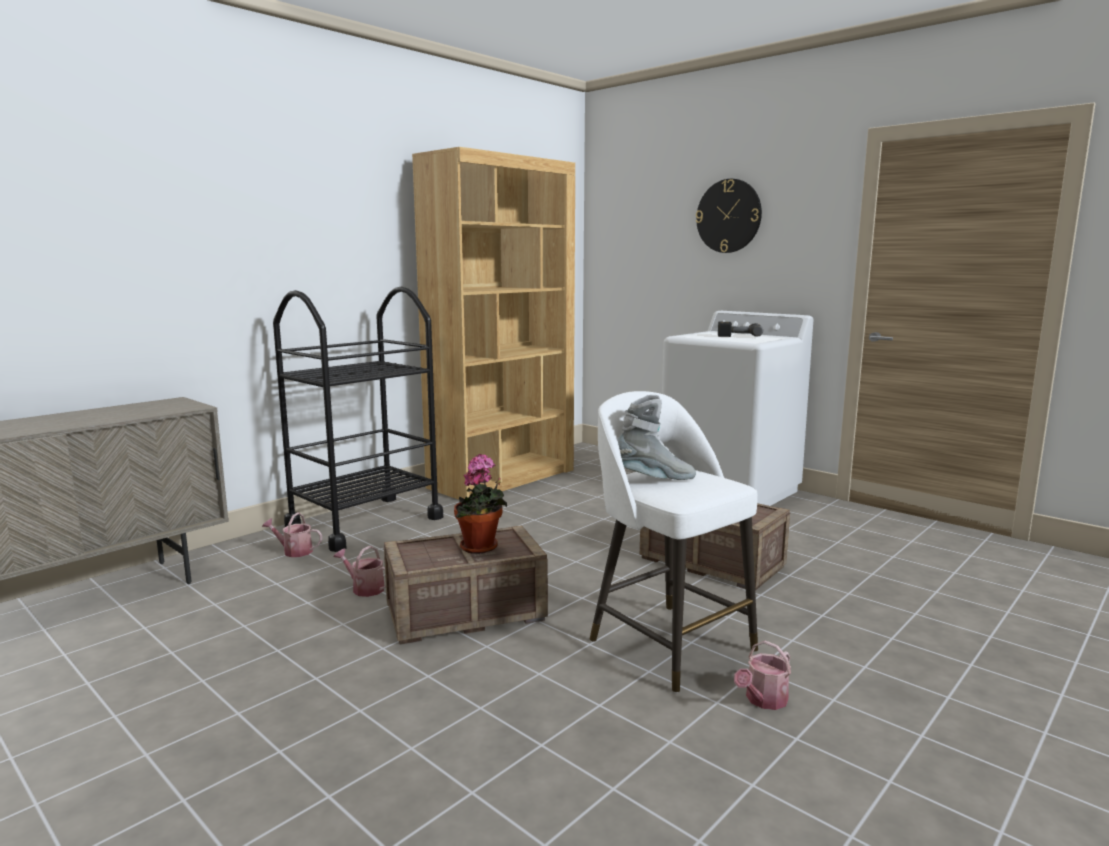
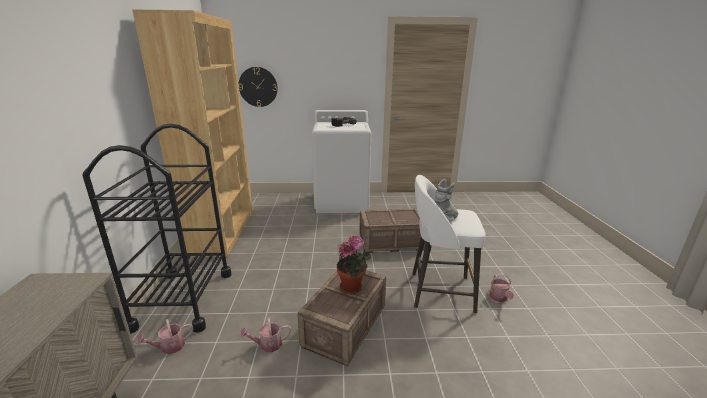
camera: 45 degrees left, 10 degrees up
wall clock [696,179,762,253] -> wall clock moved to [239,67,278,107]

